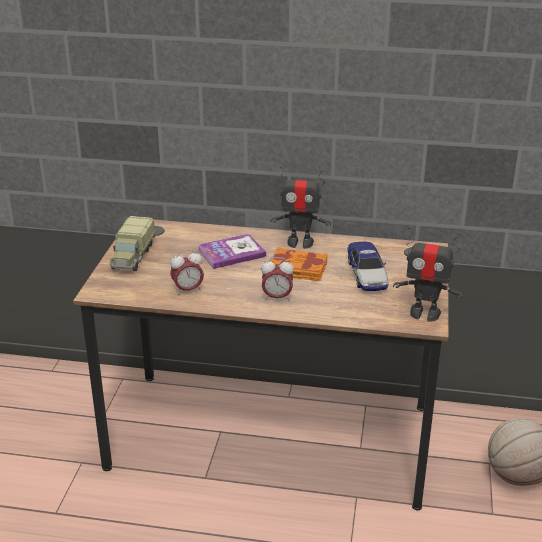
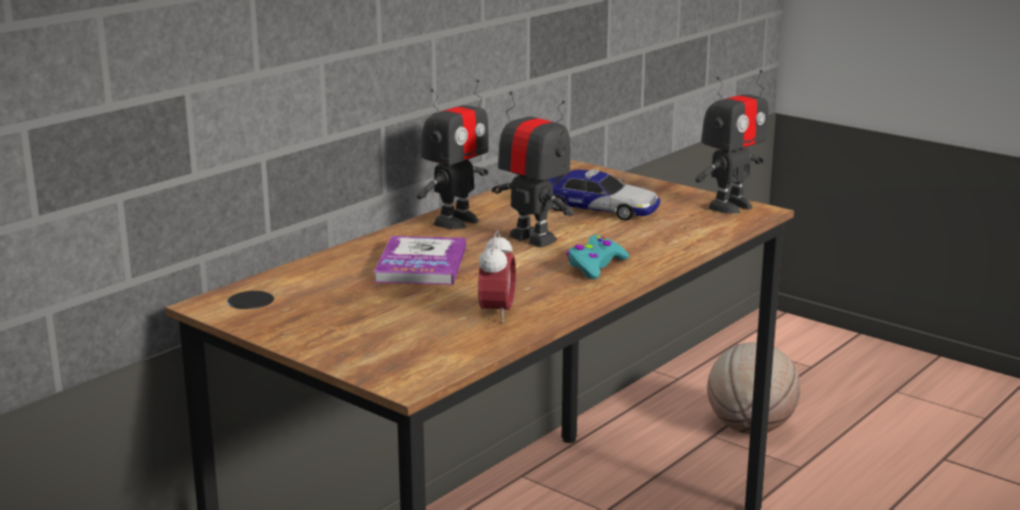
camera: 60 degrees left, 10 degrees down
toy truck [110,216,156,271] -> none
alarm clock [261,257,294,301] -> turquoise game controller [566,235,629,279]
orange book [270,247,328,281] -> toy robot [492,91,574,247]

